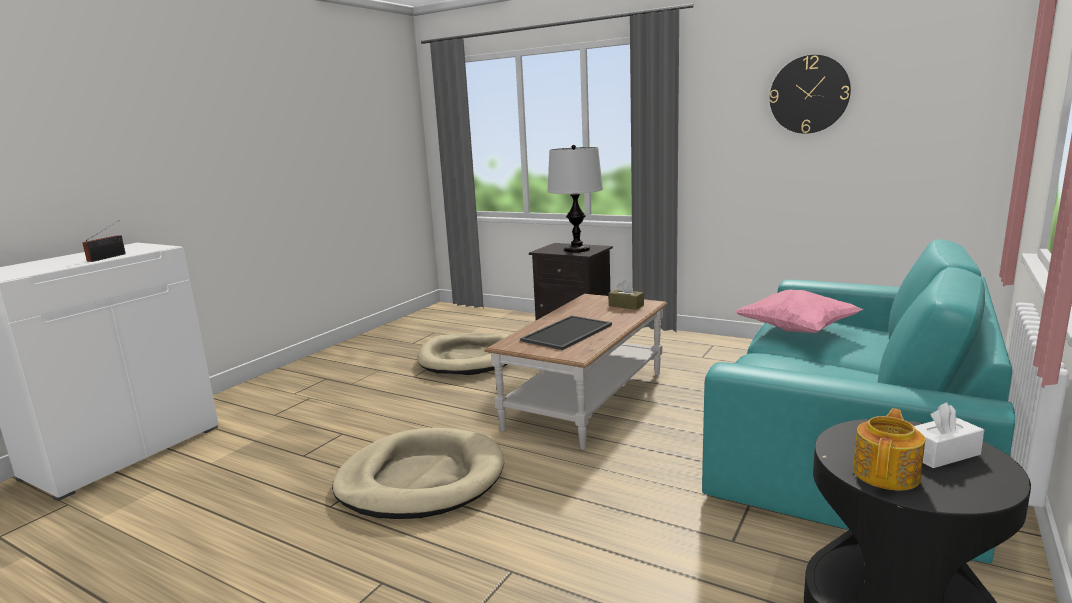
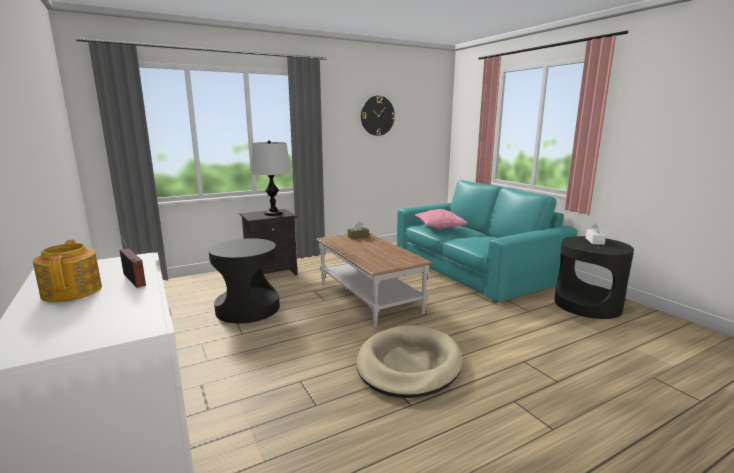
camera: 60 degrees left, 0 degrees up
beige dog bed [417,332,509,375] -> black side table [209,238,280,323]
tray [520,315,612,350] -> none
teapot [853,408,925,490] -> teapot moved to [33,239,102,302]

